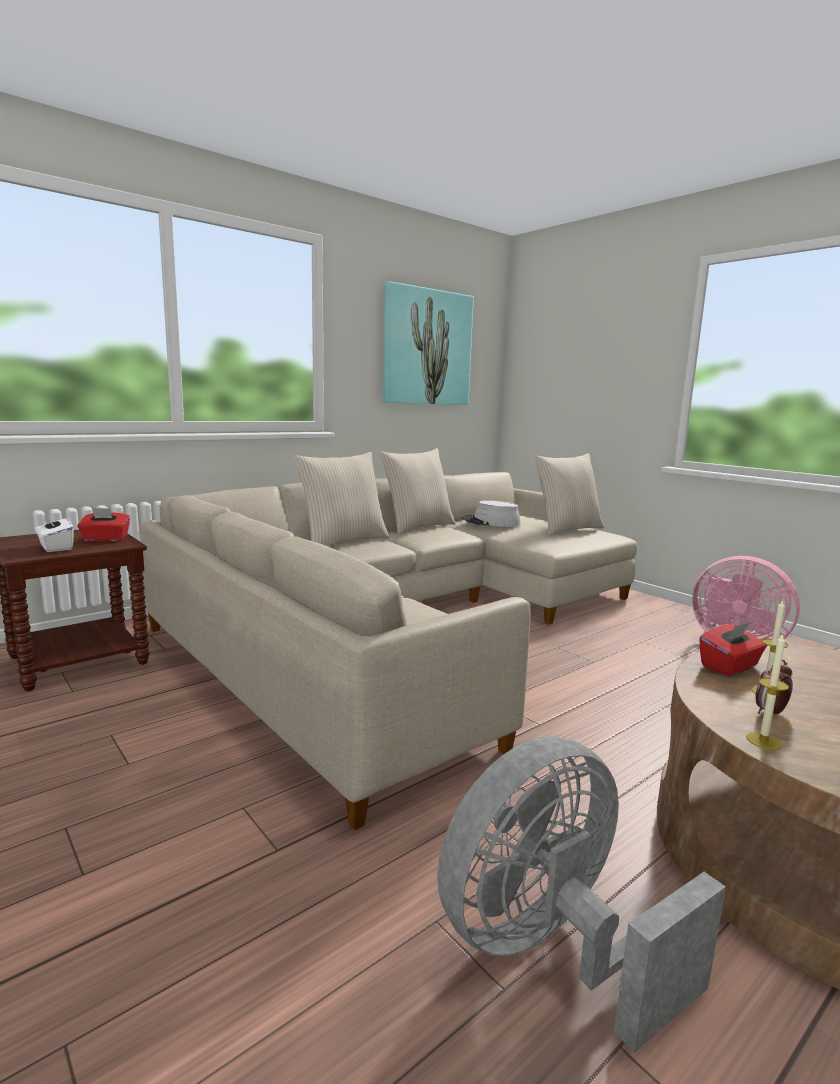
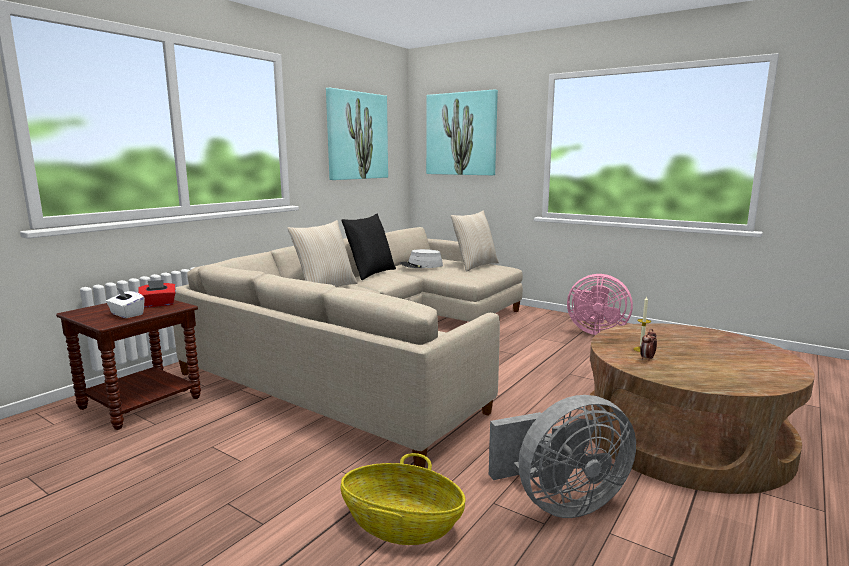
camera: 15 degrees left, 0 degrees up
beige pillow [380,448,456,534] -> black pillow [341,214,396,280]
grey fan [437,736,726,1053] -> grey fan turned 150 degrees counterclockwise [489,395,636,518]
red tissue box [699,622,767,676] -> none
candle [746,633,789,750] -> none
none -> basket [341,453,466,545]
none -> picture [426,89,498,176]

